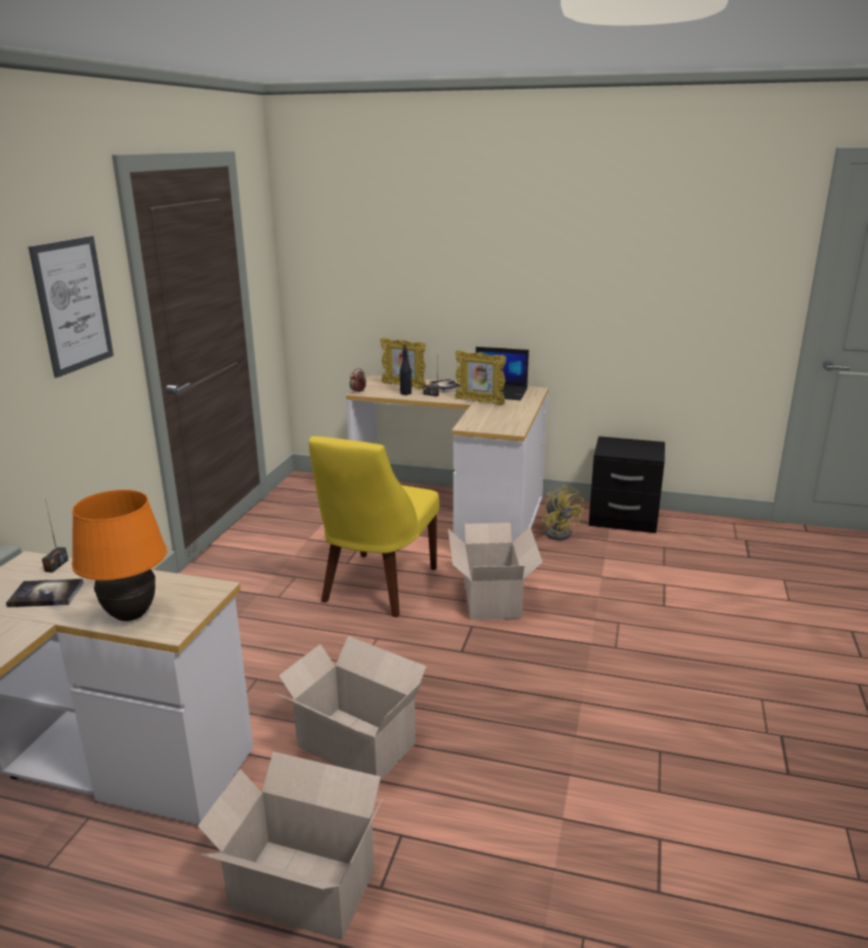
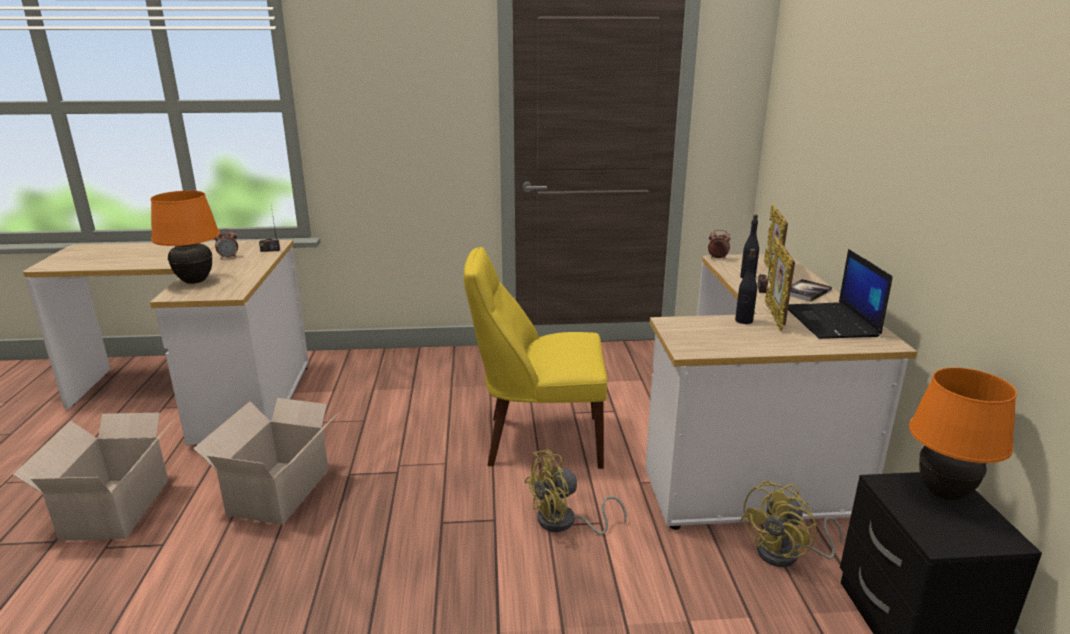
camera: 70 degrees right, 0 degrees up
book [6,579,83,607] -> alarm clock [214,229,238,259]
picture [28,236,114,378] -> none
cardboard box [448,523,543,620] -> yellow fan [524,449,626,535]
none -> black bottle [735,249,757,324]
none -> orange table lamp [909,367,1017,501]

